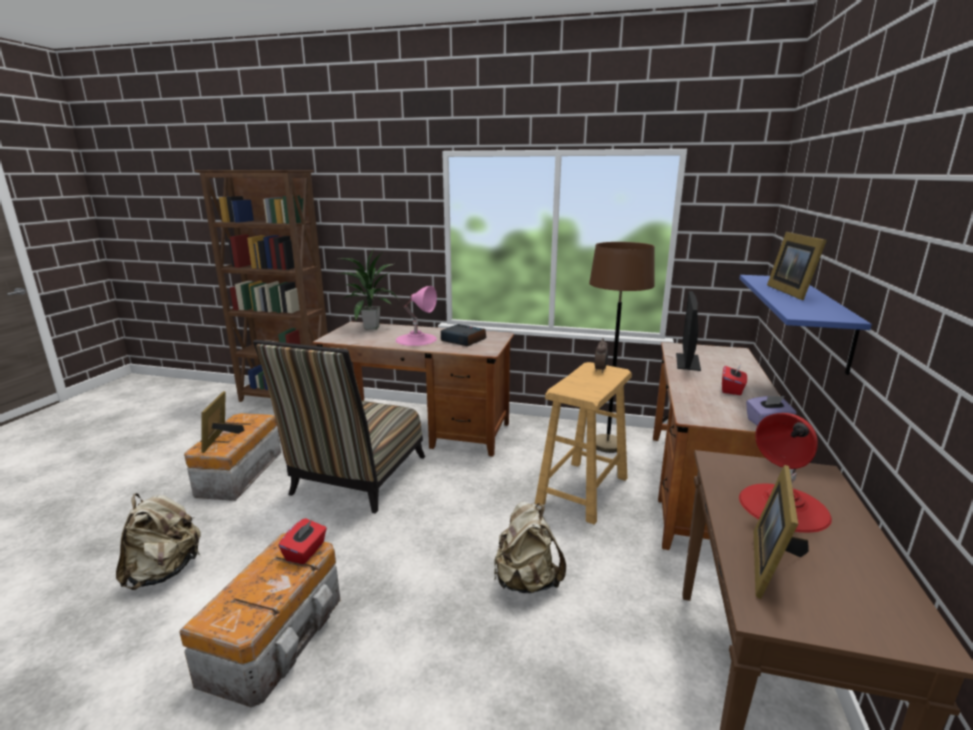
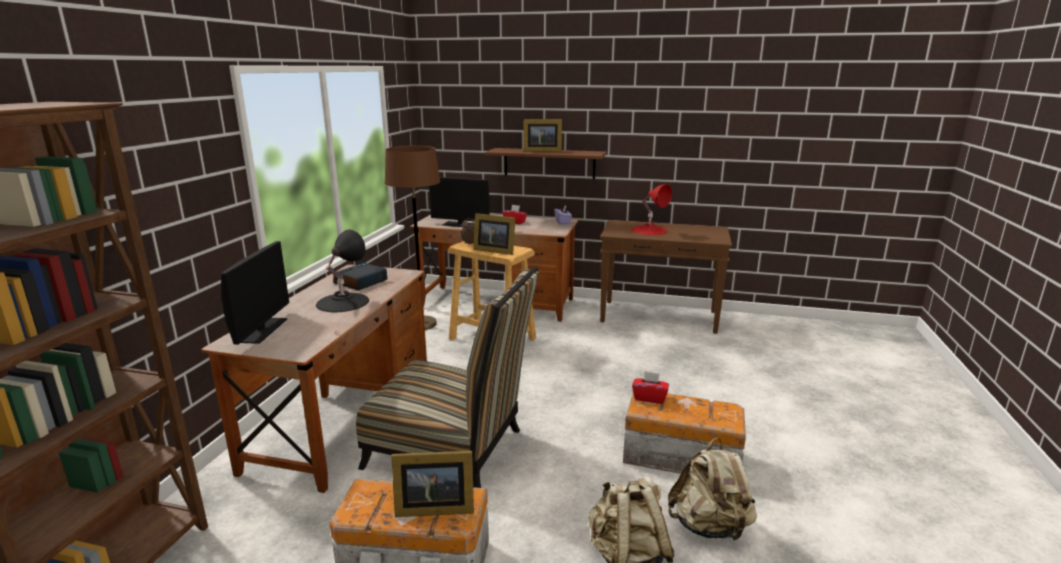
camera: 90 degrees left, 0 degrees up
potted plant [338,251,398,330] -> monitor [221,241,289,345]
pink table lamp [396,286,437,346] -> black table lamp [316,230,369,312]
beige backpack [494,501,566,593] -> beige backpack moved to [668,438,757,542]
blue shelf [739,275,872,375] -> brown shelf [485,148,607,179]
picture frame [754,465,809,599] -> picture frame moved to [473,213,515,255]

